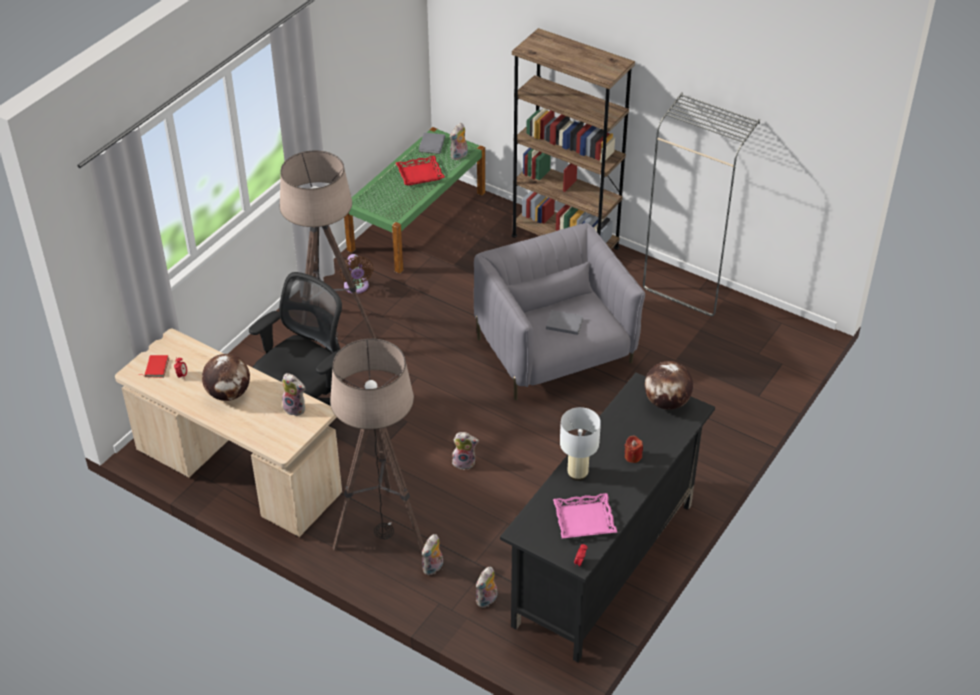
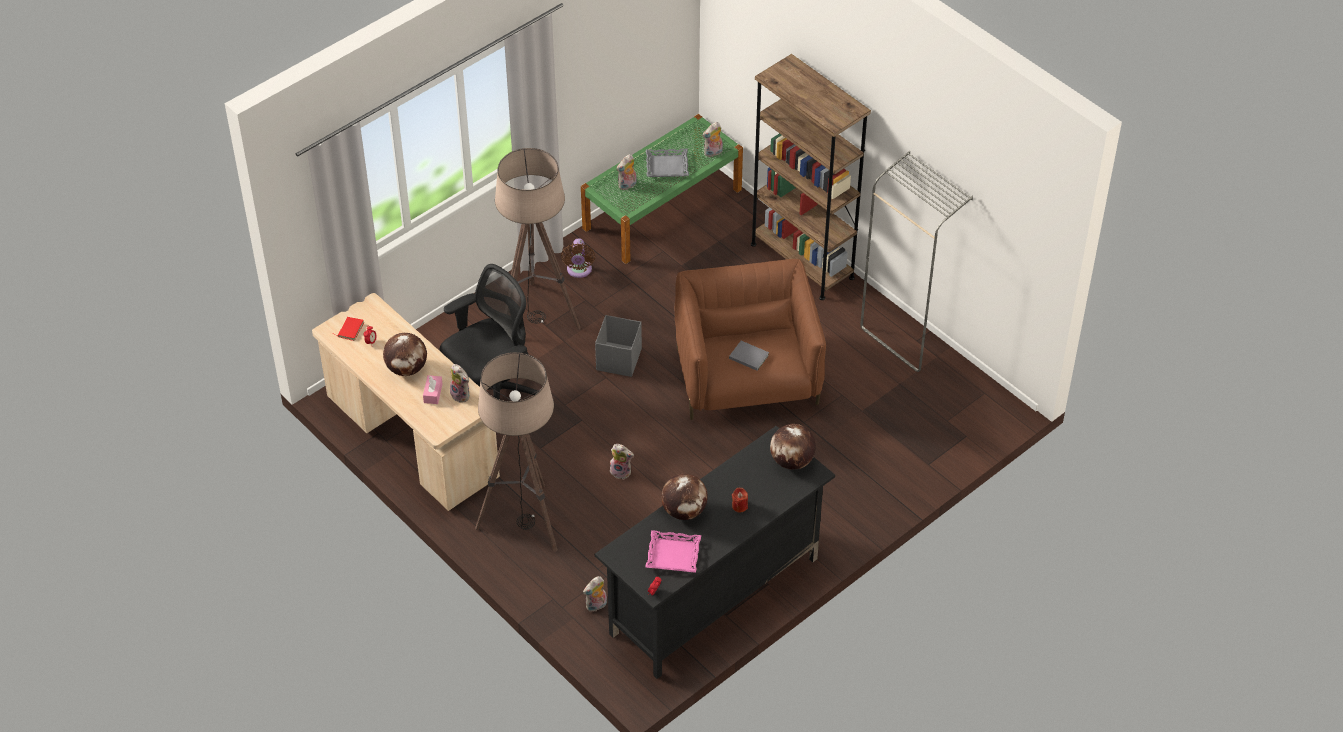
camera: 15 degrees right, 5 degrees up
red tray [396,155,445,186] -> grey tray [646,149,689,177]
grey book [419,133,445,154] -> none
plush toy [422,534,443,575] -> plush toy moved to [616,154,637,191]
grey armchair [474,223,645,400] -> brown armchair [675,259,826,420]
white table lamp [560,407,601,481] -> globe [661,473,708,520]
none -> pink tissue box [423,375,443,404]
none -> grey storage box [595,315,642,377]

